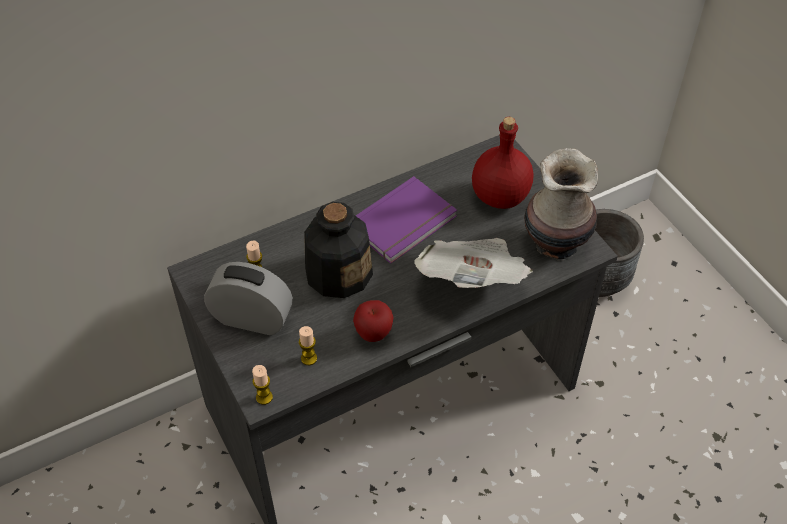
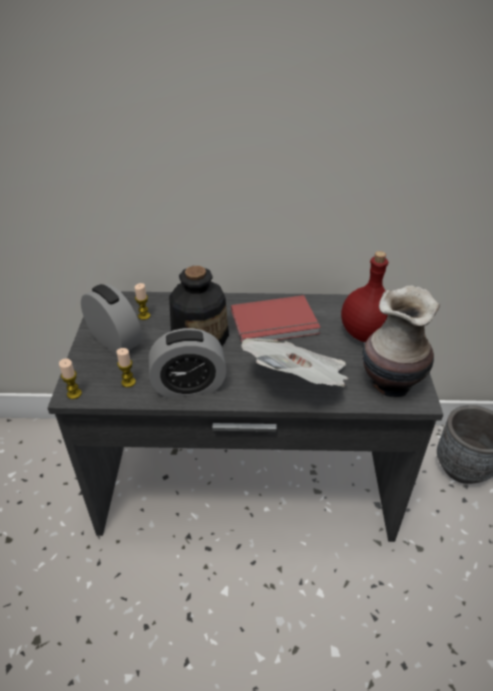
camera: 30 degrees right, 10 degrees down
apple [353,300,394,342] -> alarm clock [149,328,227,398]
purple book [356,176,457,264] -> red book [231,295,321,342]

